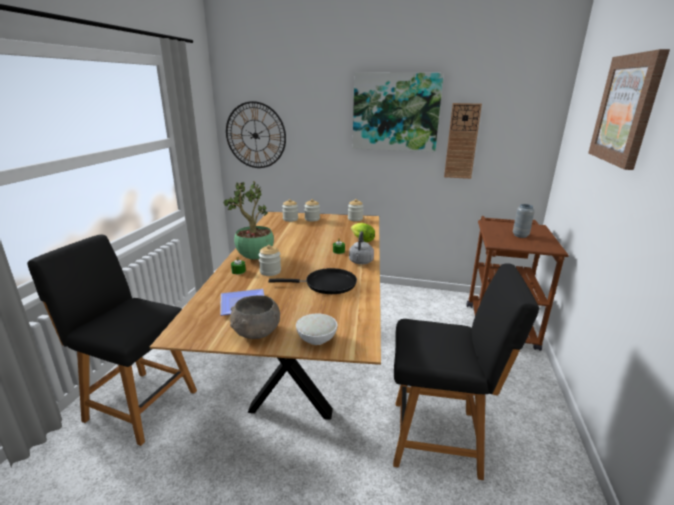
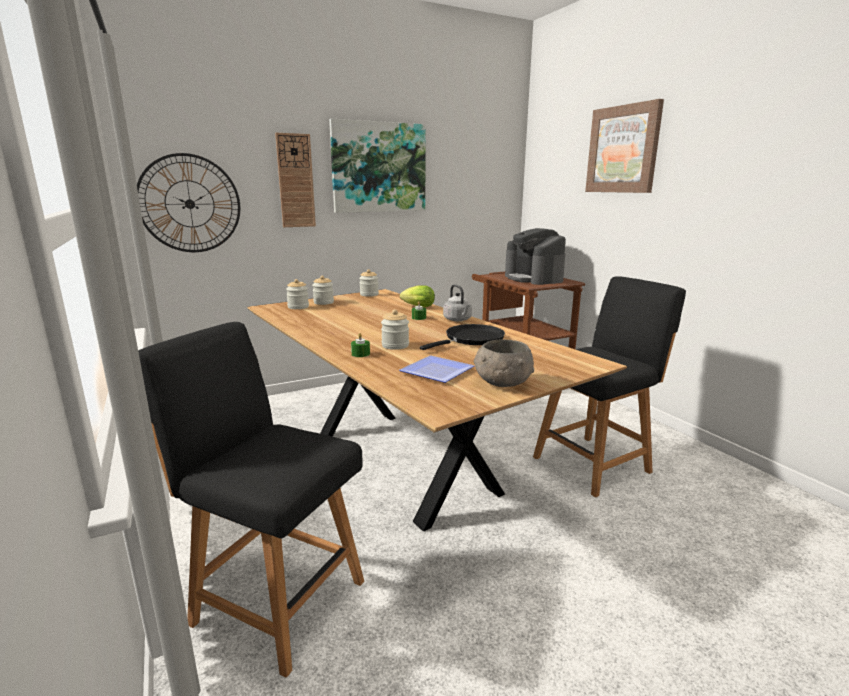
camera: 40 degrees left, 5 degrees down
black chair [27,234,197,446] -> black chair turned 45 degrees clockwise [138,322,364,678]
potted plant [223,181,274,259] -> none
white bowl [296,314,337,345] -> none
wall clock [444,103,482,179] -> wall clock moved to [275,133,316,227]
grey vase [513,204,535,238] -> coffee machine [505,228,566,285]

